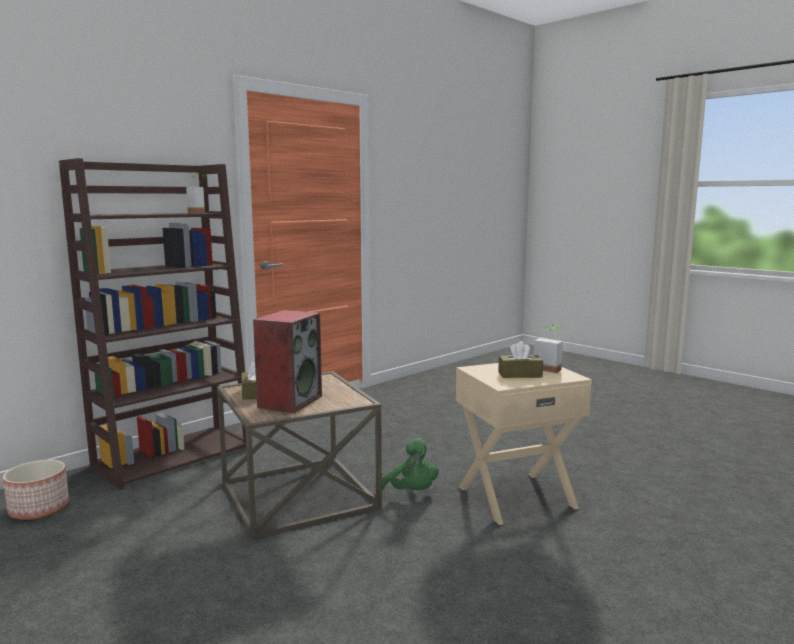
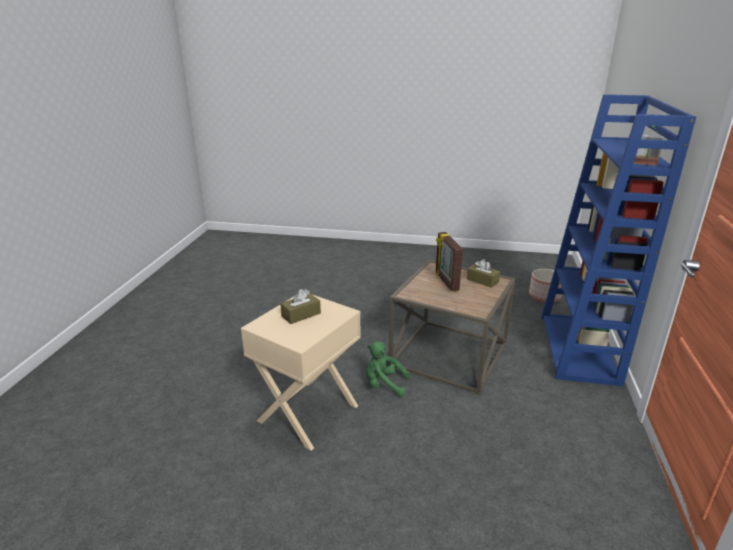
camera: 145 degrees right, 15 degrees up
brown bookcase [59,158,246,490] -> blue bookcase [541,94,696,386]
speaker [253,310,322,413] -> picture frame [436,232,463,291]
potted plant [533,325,563,373] -> none

